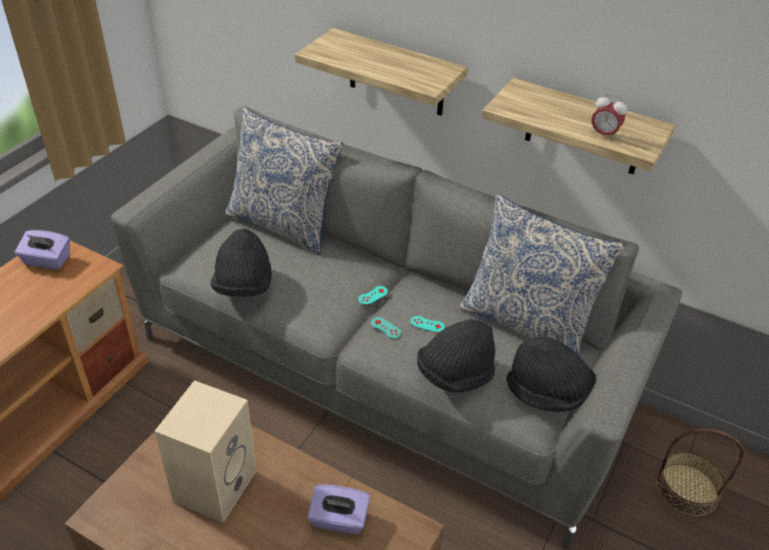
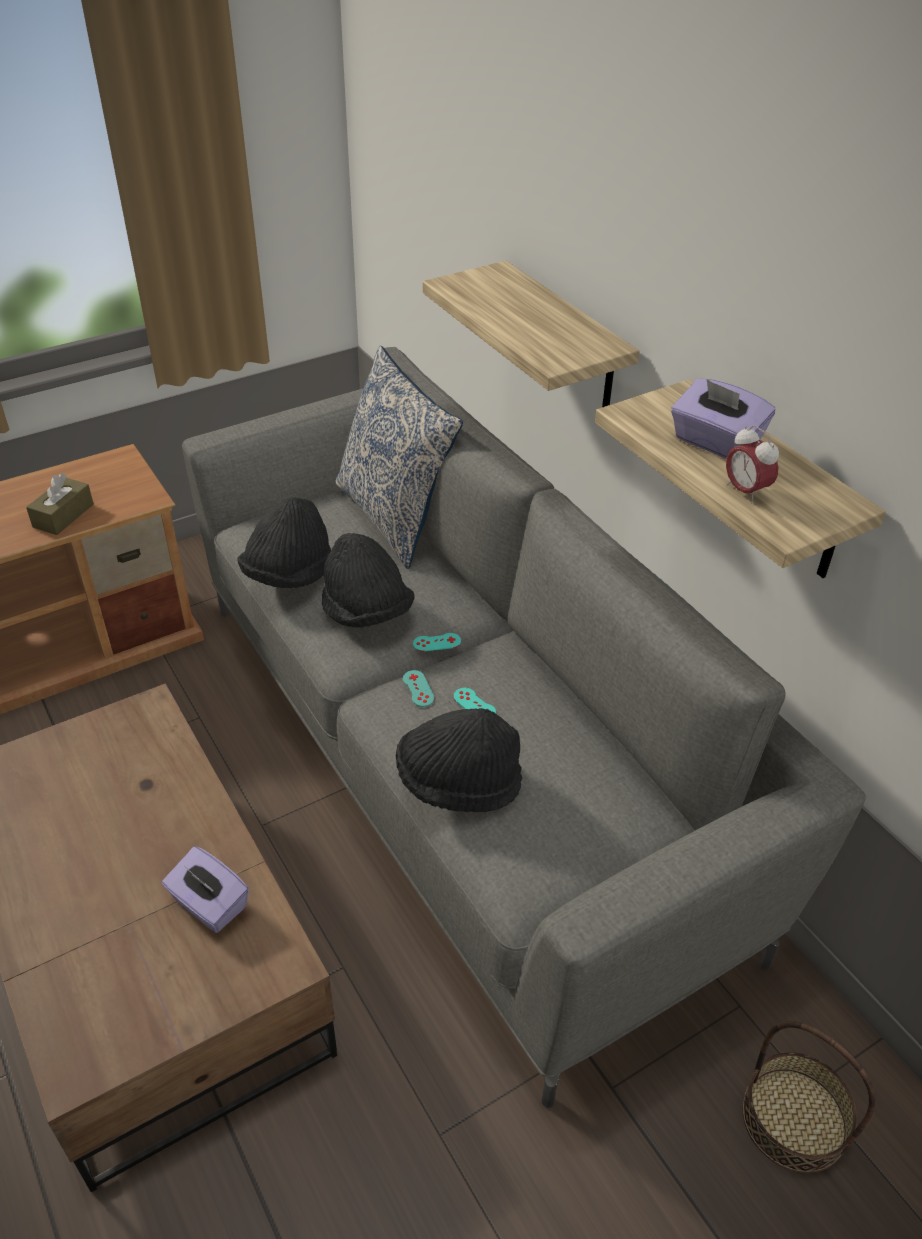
camera: 30 degrees right, 0 degrees up
purple tissue box [15,230,70,270] -> purple tissue box moved to [671,378,776,459]
beige speaker [155,380,256,523] -> none
pillow [460,194,625,355] -> none
black hat [506,337,596,412] -> black hat moved to [322,533,415,628]
none -> brown tissue box [26,473,94,535]

